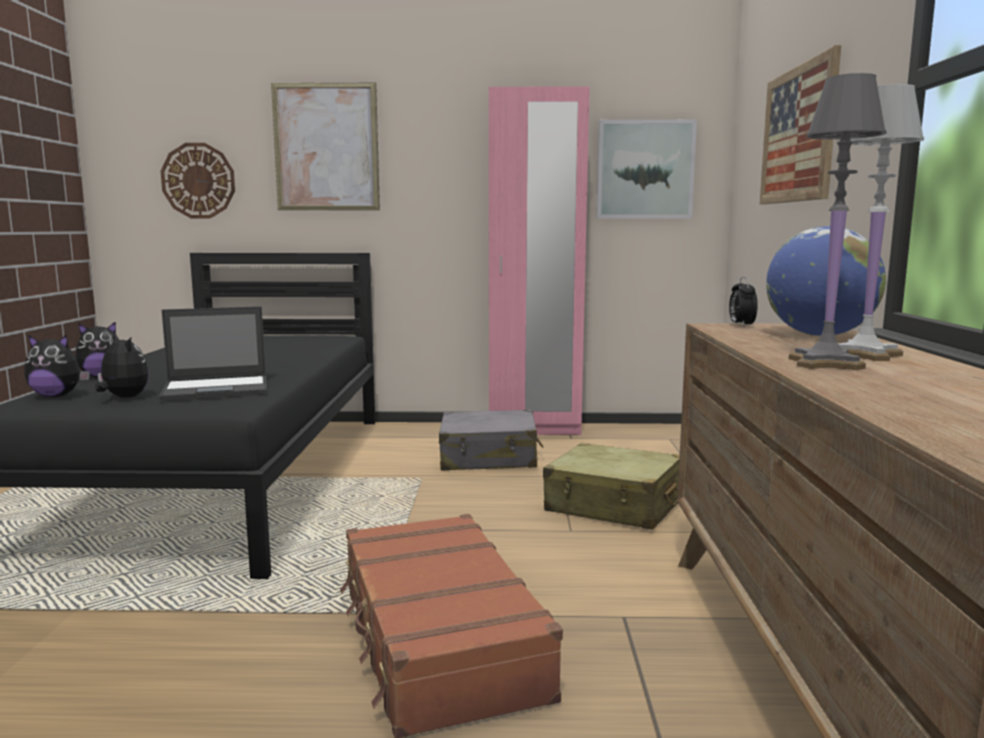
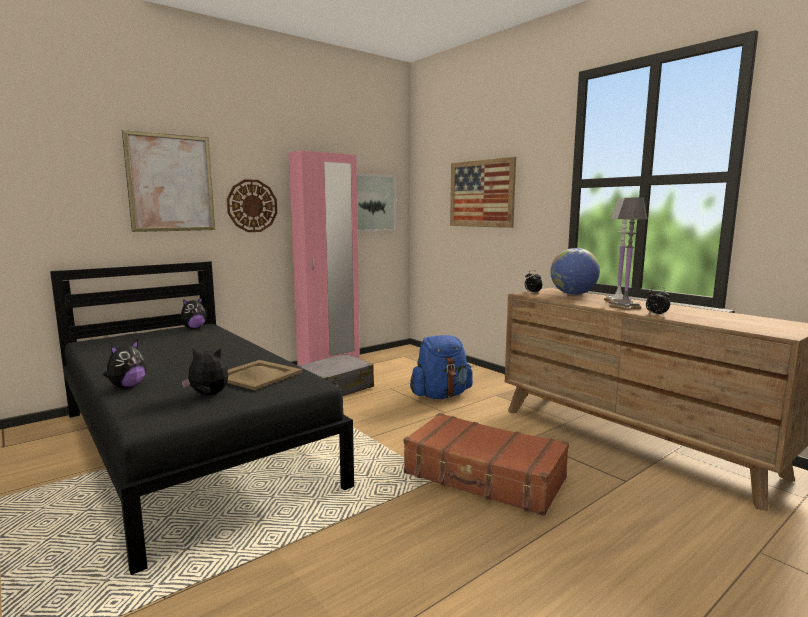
camera: 40 degrees left, 0 degrees up
plush toy [24,335,90,397] -> plush toy moved to [181,297,207,329]
laptop [159,307,267,401] -> beige tray [227,360,303,390]
wall clock [161,143,235,219] -> wall clock moved to [227,179,277,232]
beige suitcase [543,443,680,530] -> blue backpack [410,335,473,399]
none -> alarm clock [646,287,670,316]

